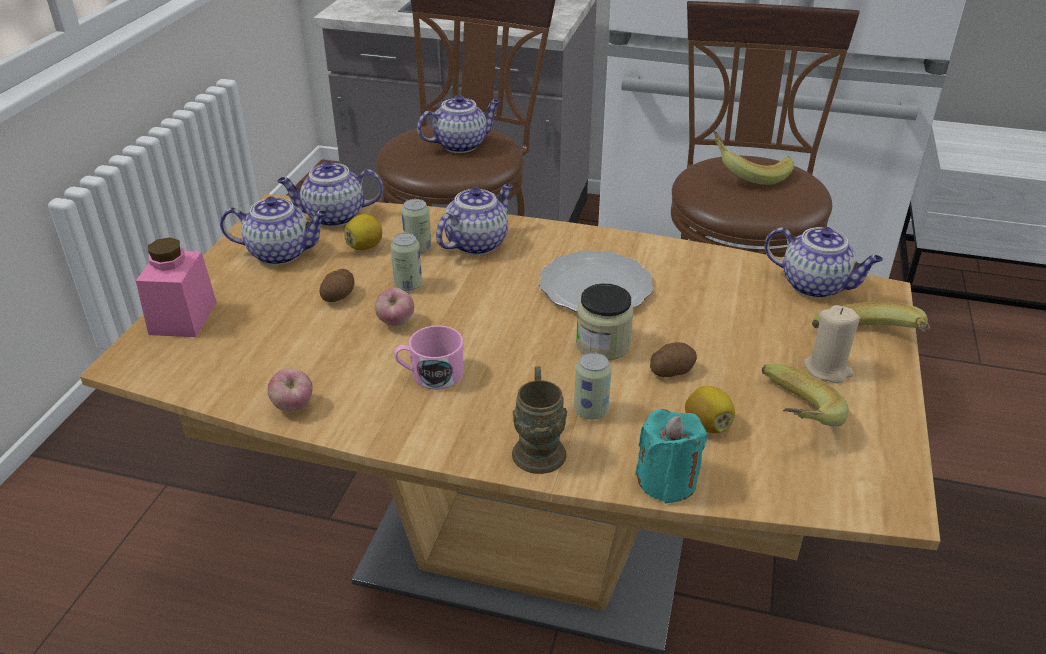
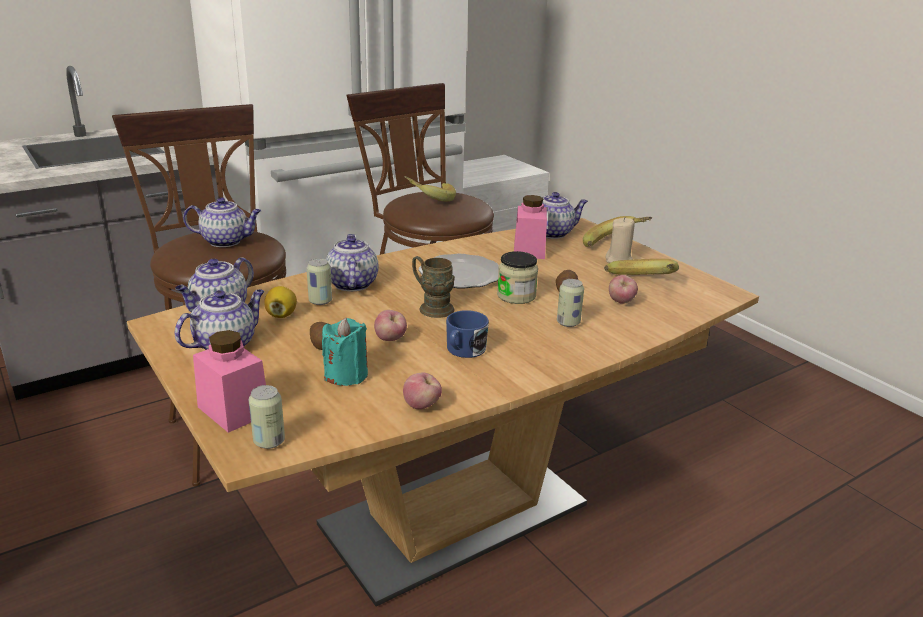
camera: 50 degrees left, 10 degrees down
can [390,233,422,291] -> can moved to [249,385,285,449]
pink mug [394,325,463,390] -> blue mug [446,310,489,358]
teapot [417,95,500,153] -> teapot turned 75 degrees clockwise [183,198,262,247]
brown mug [512,367,567,474] -> brown mug moved to [412,256,455,318]
turquoise candle [635,409,707,503] -> turquoise candle moved to [322,318,368,386]
lemon [685,386,735,433] -> apple [609,275,638,304]
none -> pink jar [514,195,547,259]

